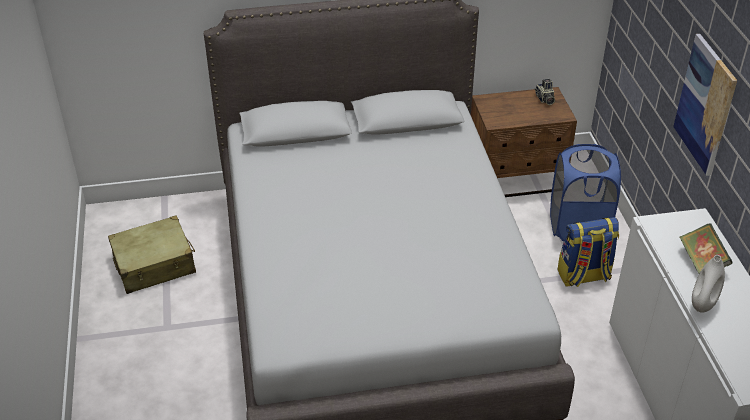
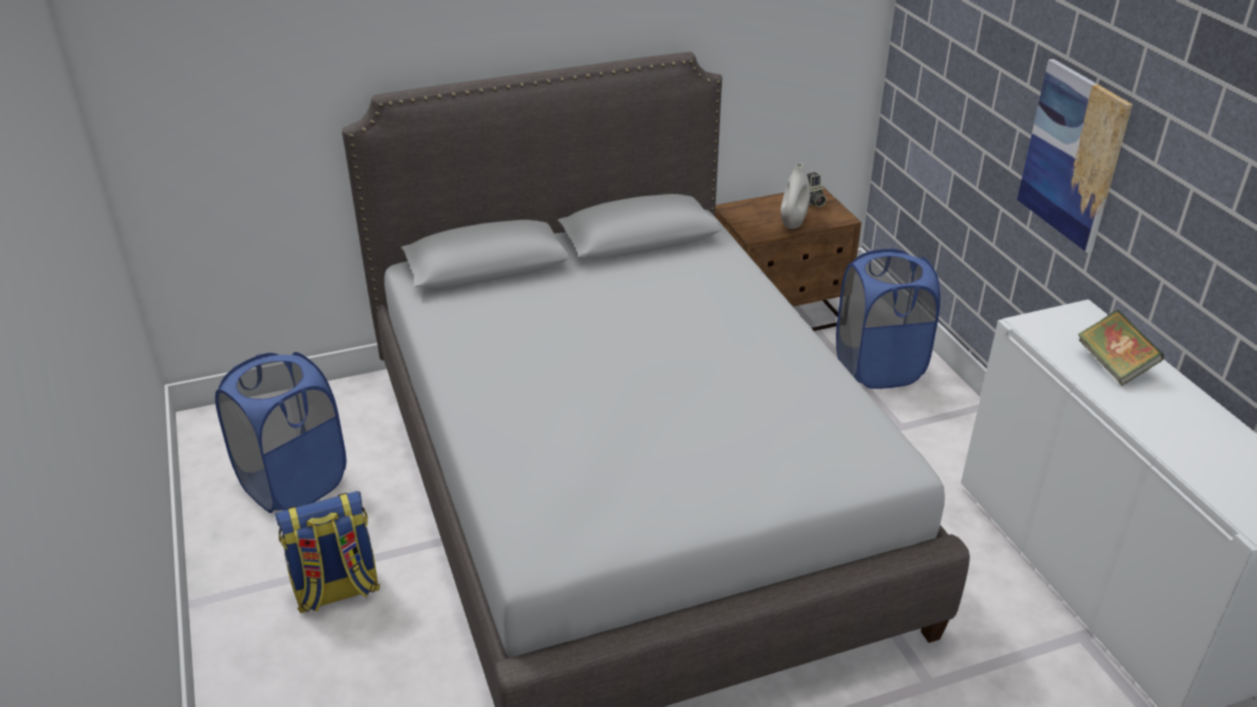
camera: 10 degrees left, 5 degrees down
beige suitcase [108,216,196,294] -> blue laundry basket [215,352,346,513]
backpack [558,217,619,287] -> backpack moved to [275,491,380,613]
white vase [692,255,725,313] -> white vase moved to [780,163,810,229]

